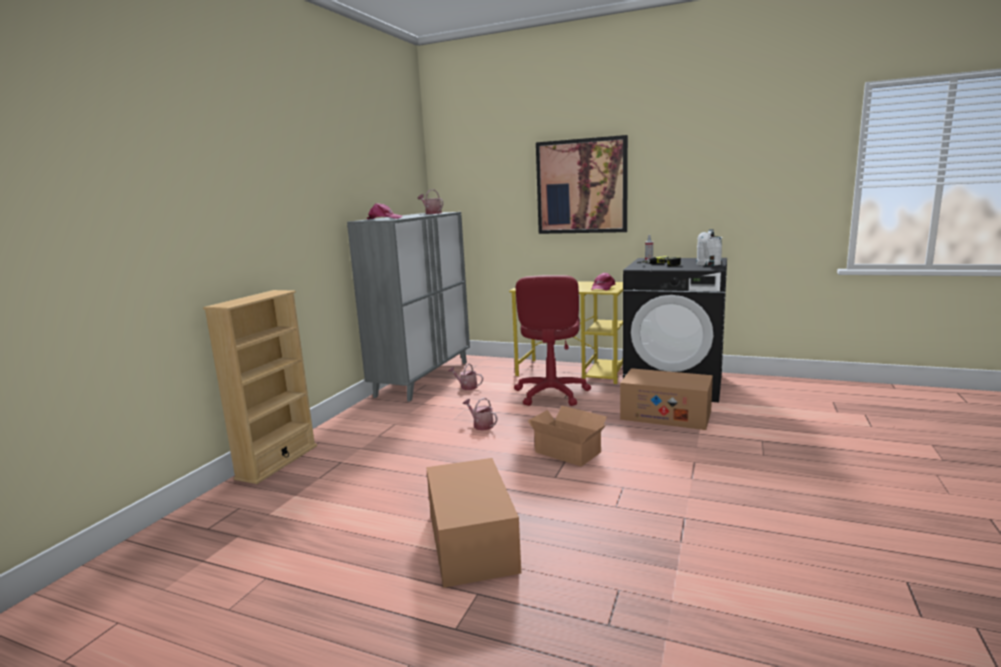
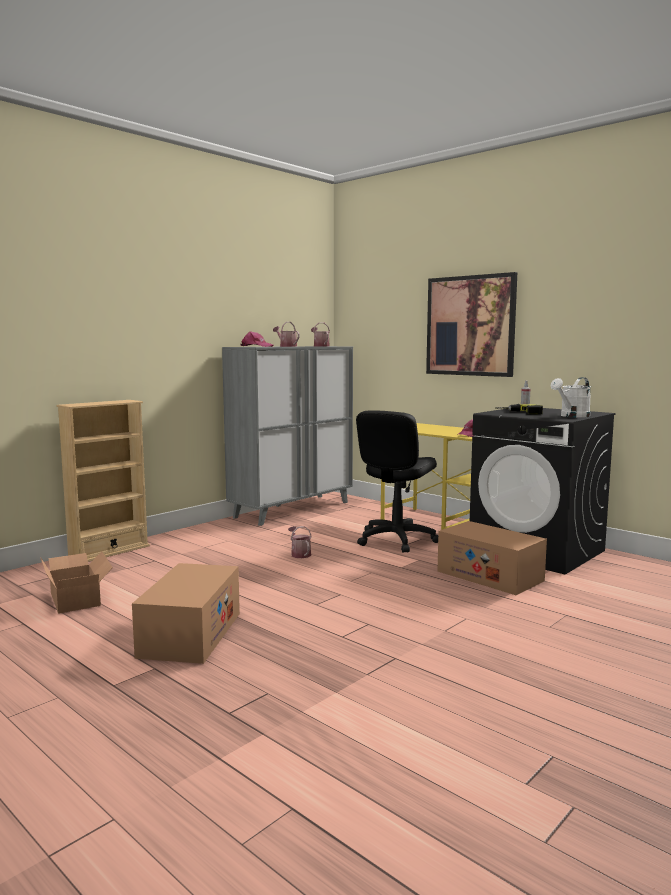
camera: 20 degrees right, 5 degrees down
watering can [449,363,483,390] -> watering can moved to [273,322,299,347]
red office chair [514,275,591,406] -> black office chair [356,411,438,553]
cardboard box [528,406,607,466] -> cardboard box moved to [40,551,113,614]

